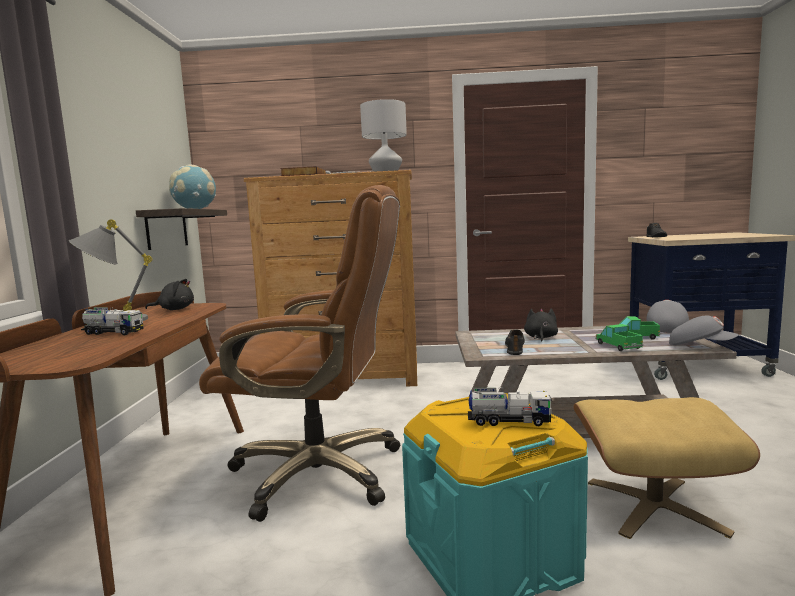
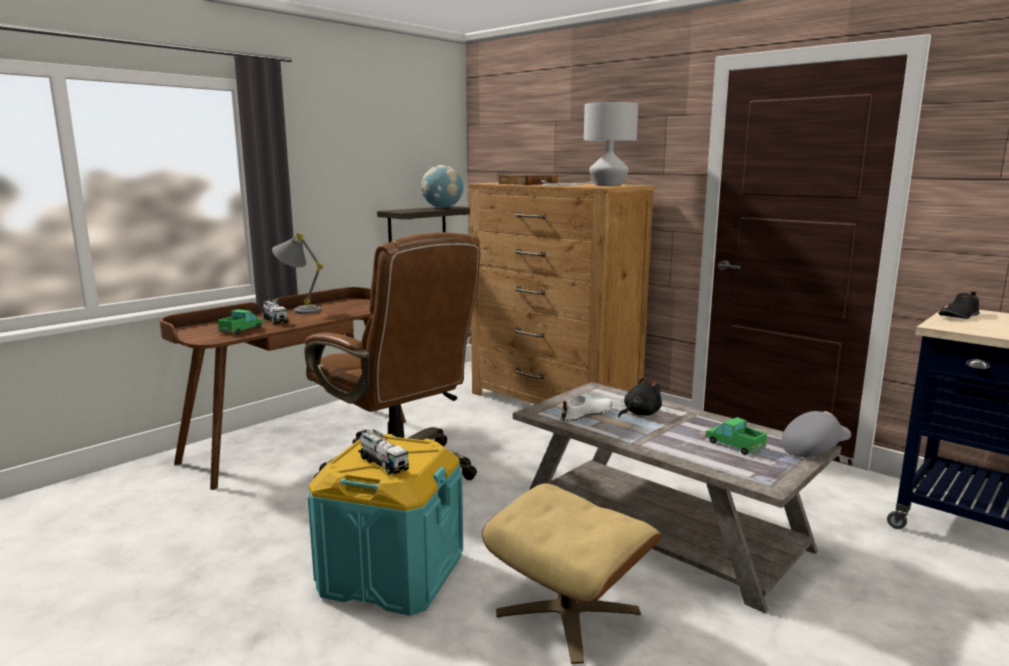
camera: 40 degrees right, 5 degrees up
black plush toy [145,279,194,310] -> none
black shoe [505,330,525,355] -> white shoe [560,395,613,423]
toy truck [595,324,643,351] -> toy truck moved to [218,309,264,335]
grey cap [669,316,739,345] -> none

